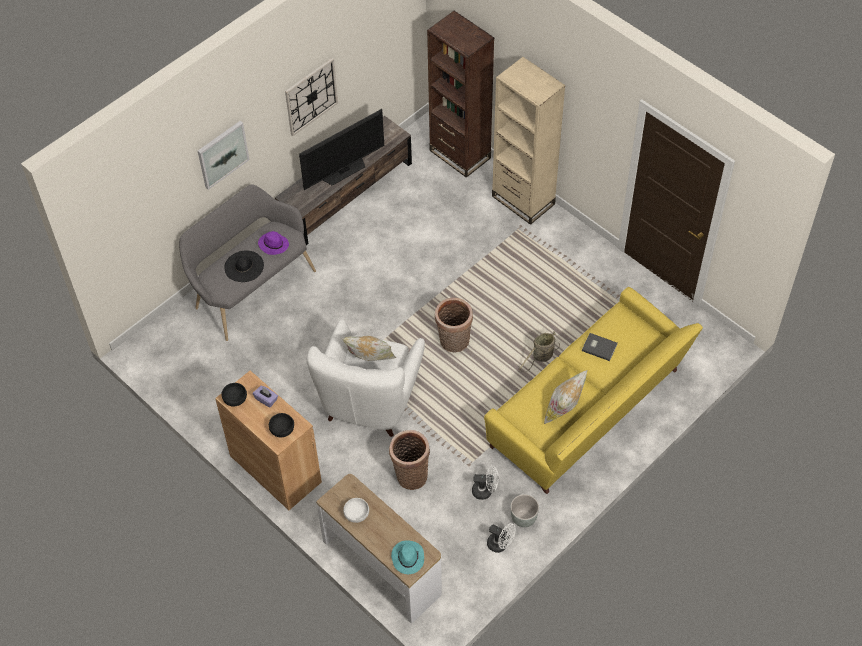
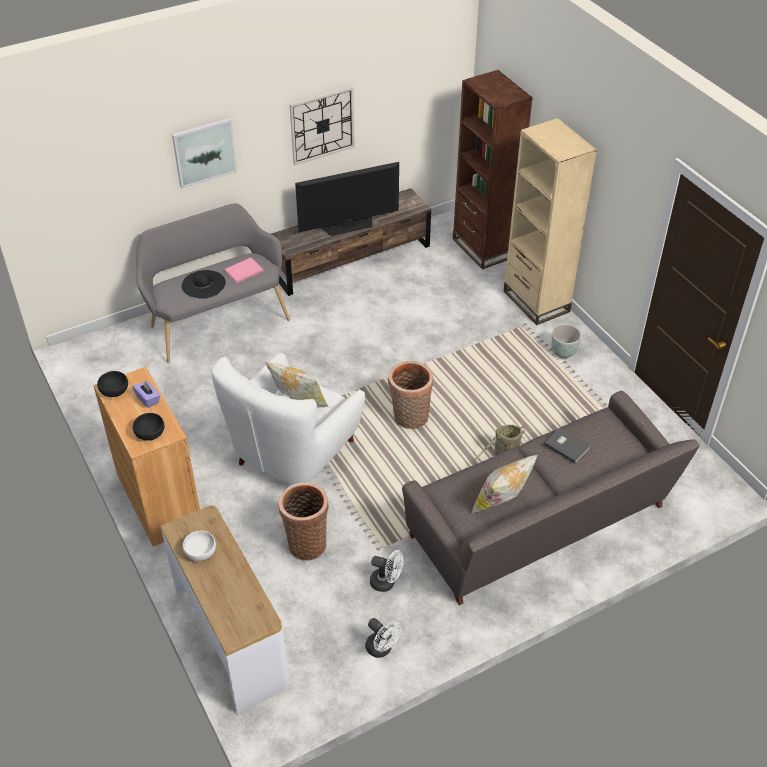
camera: 15 degrees right, 10 degrees down
purple hat [258,231,289,255] -> pink book [224,258,264,283]
turquoise hat [391,541,424,574] -> none
yellow sofa [484,287,703,494] -> grey sofa [402,391,700,605]
grey planter [510,494,539,527] -> grey planter moved to [551,324,581,358]

